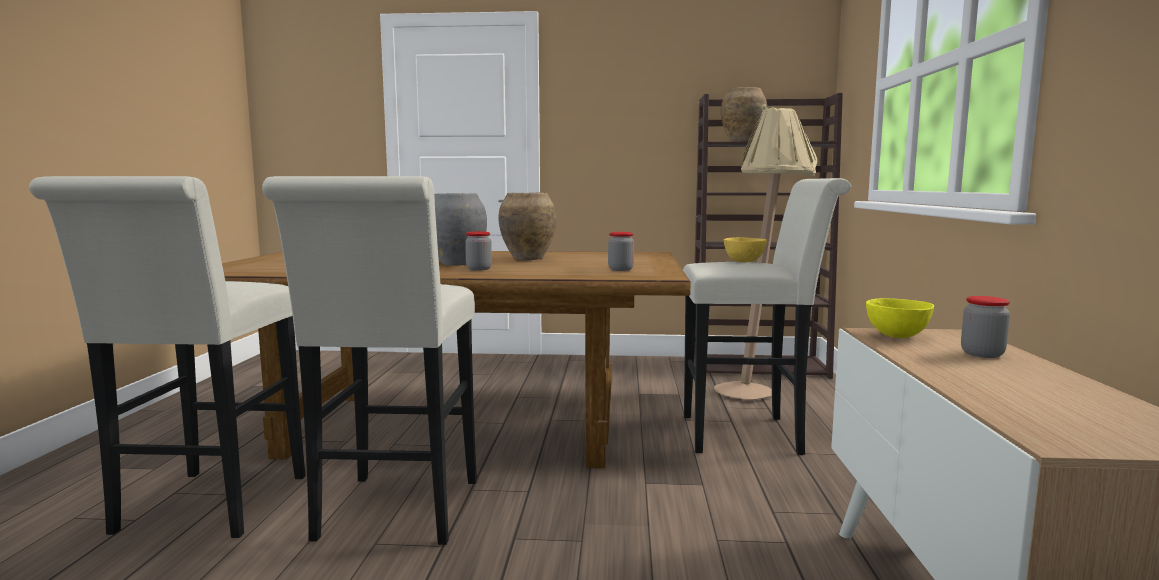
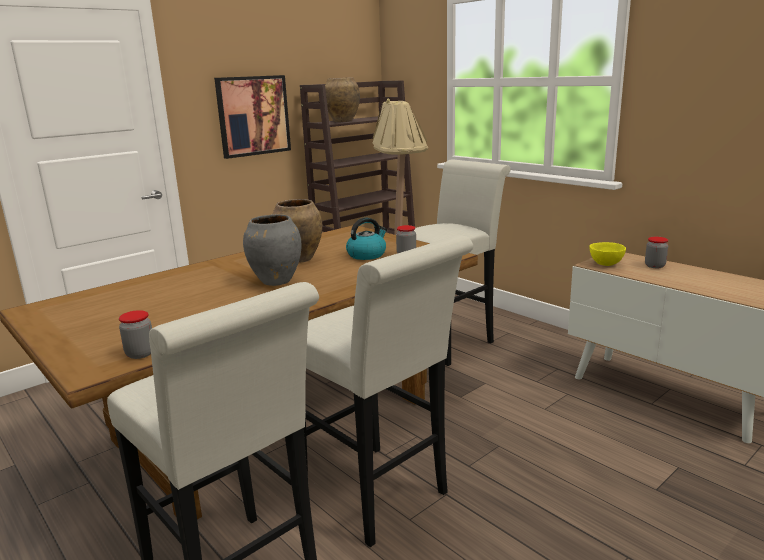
camera: 45 degrees left, 10 degrees up
jar [465,231,492,271] -> jar moved to [119,310,152,359]
yellow bowl [724,237,767,262] -> none
none -> picture [214,75,291,159]
none -> kettle [346,218,387,260]

